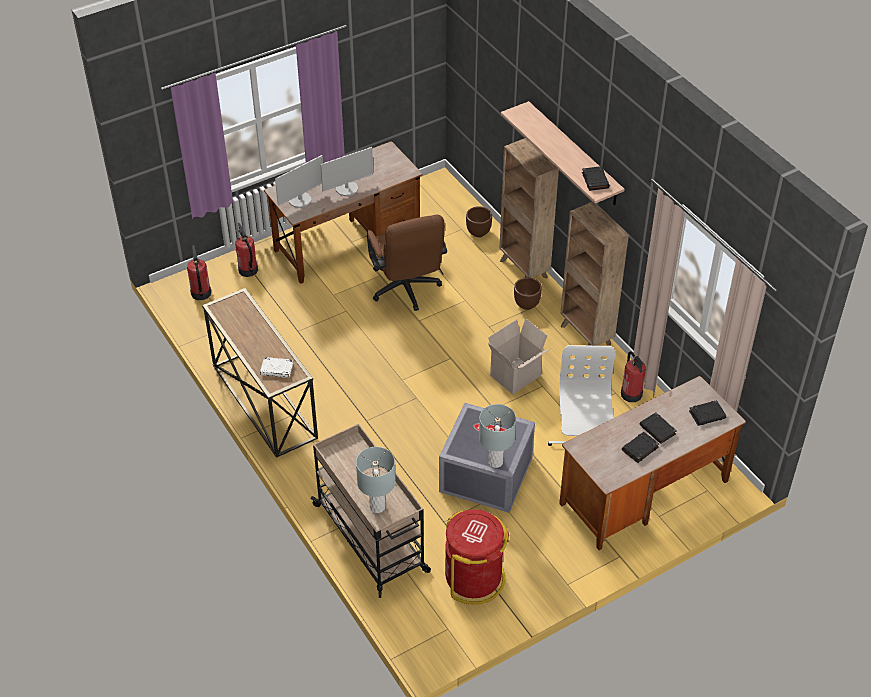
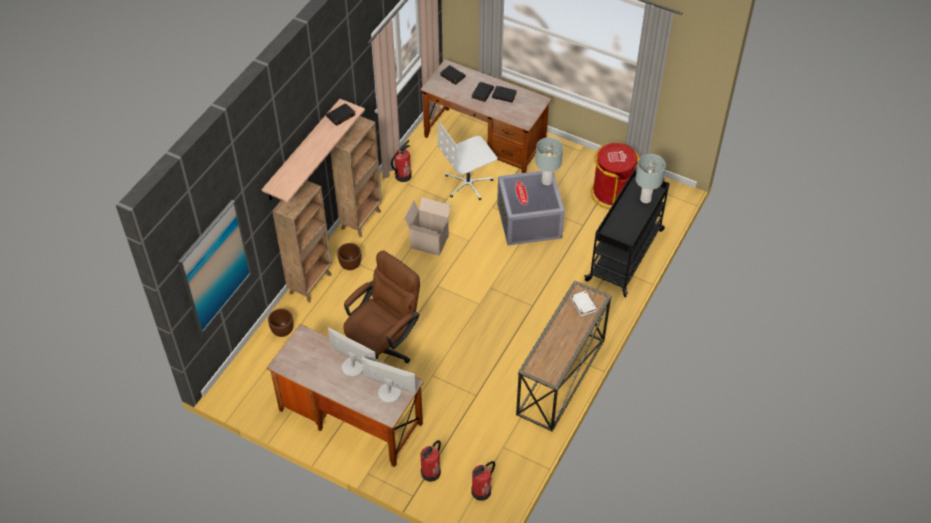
camera: 120 degrees left, 5 degrees up
beige cart [310,424,431,598] -> black cart [584,170,670,297]
none -> picture [178,200,251,333]

